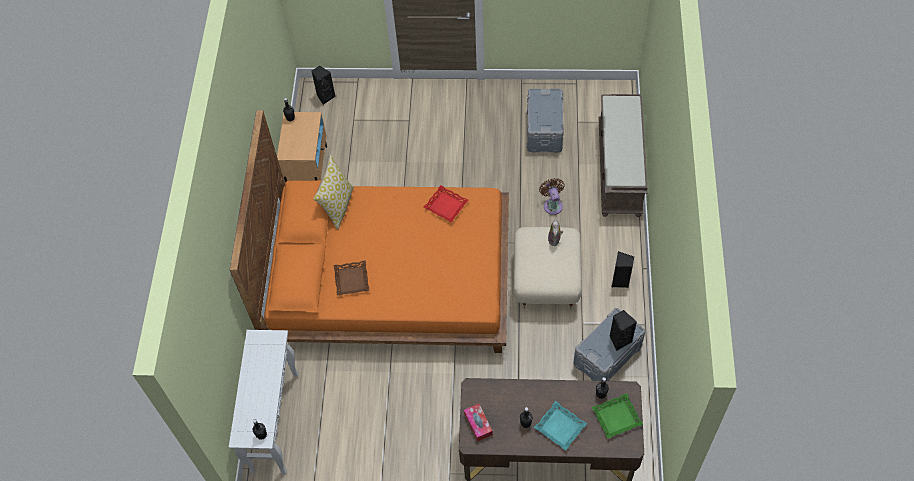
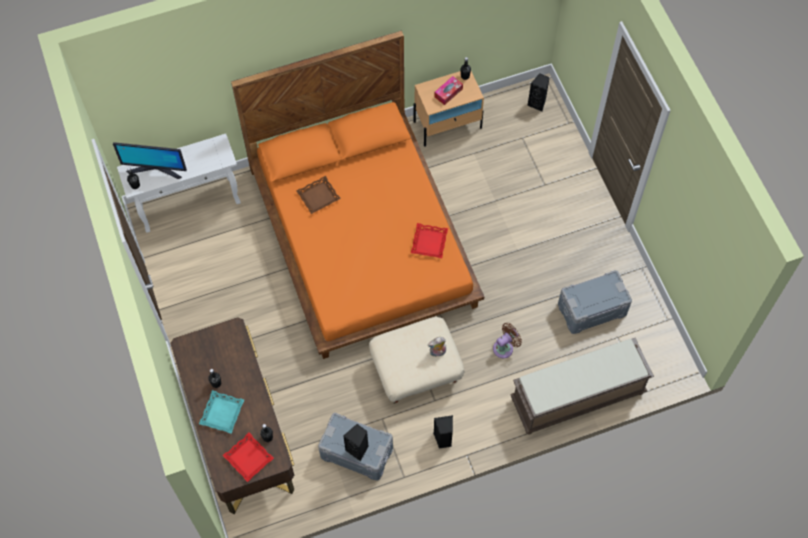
camera: 65 degrees right, 5 degrees up
pillow [313,155,354,229] -> none
tissue box [464,404,493,442] -> tissue box moved to [434,76,463,105]
green tray [592,393,643,439] -> red tray [222,433,274,482]
none -> monitor [113,142,187,179]

